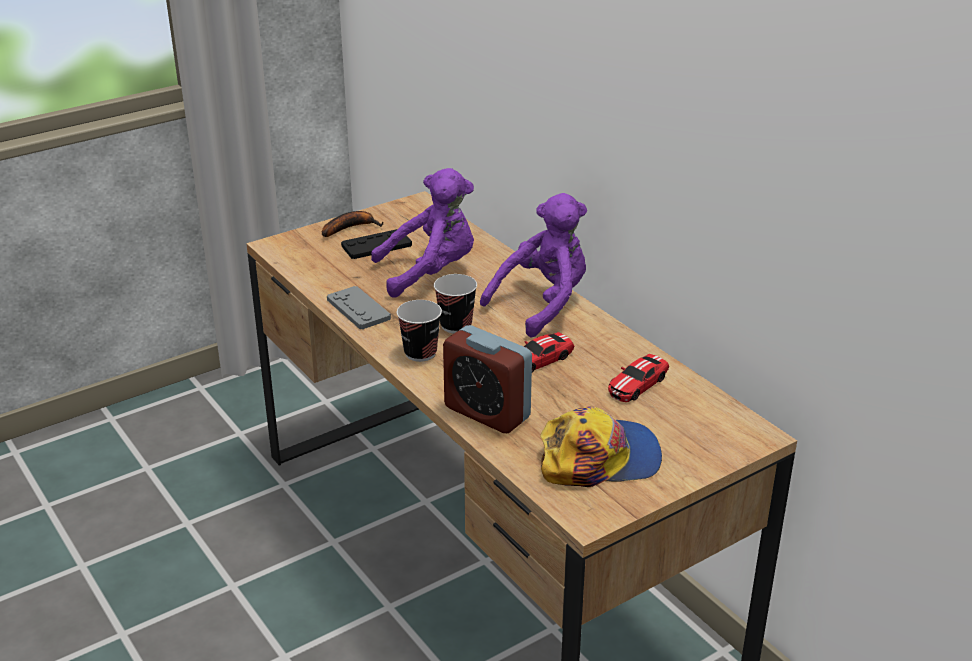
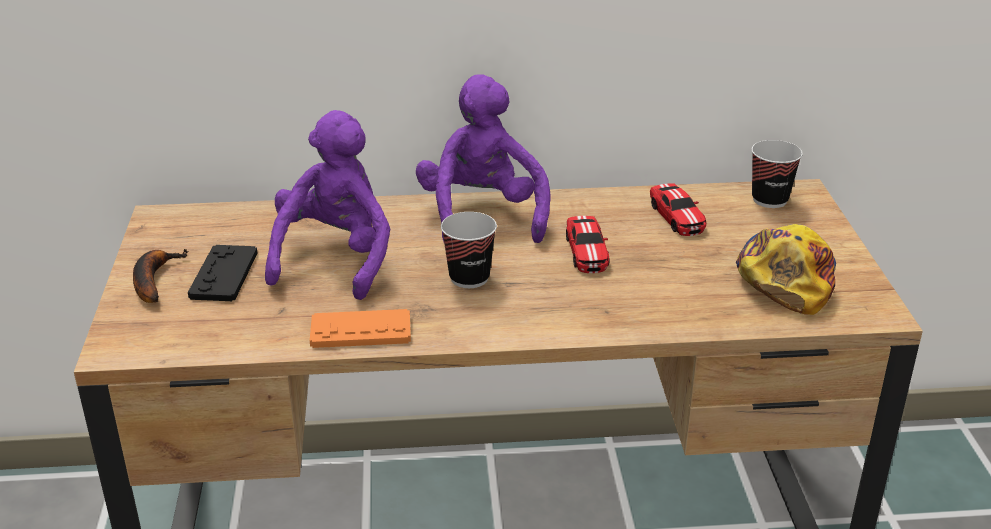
camera: 60 degrees left, 0 degrees up
grey game controller [327,286,391,330] -> orange game controller [310,309,411,348]
cup [397,300,442,362] -> cup moved to [751,140,803,208]
alarm clock [443,325,532,433] -> none

